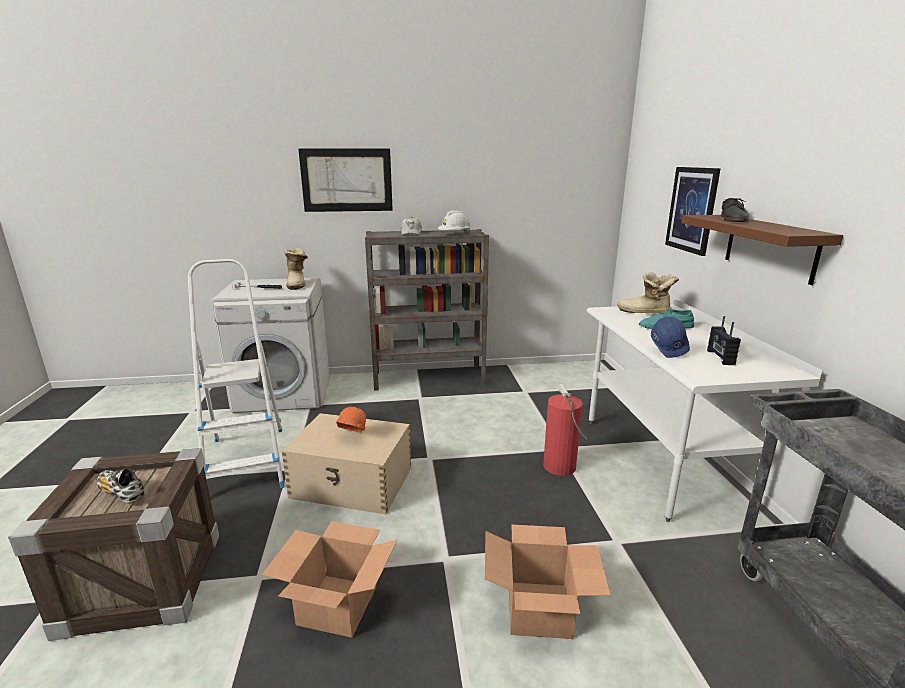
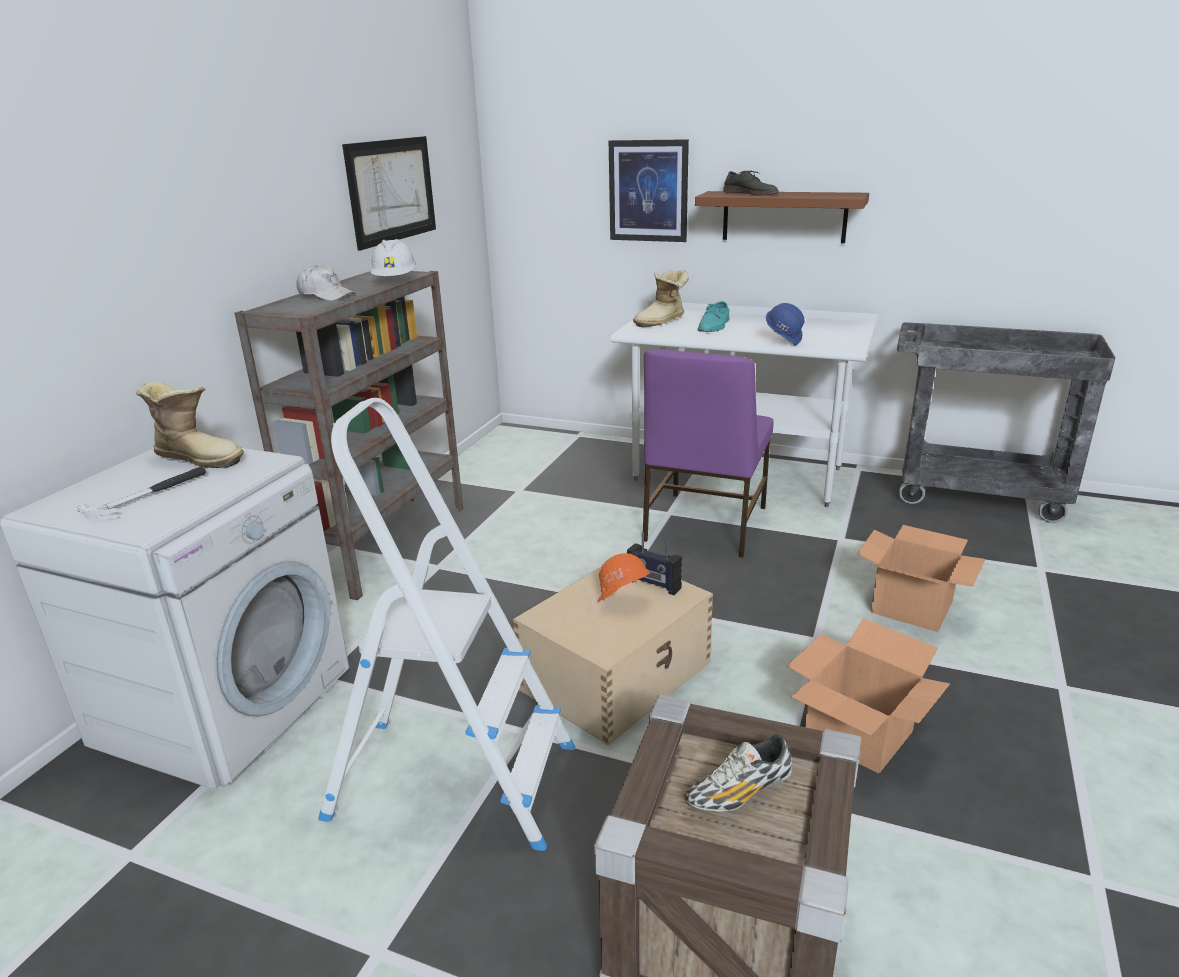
camera: 60 degrees left, 5 degrees up
picture [298,148,393,212] -> picture moved to [342,136,436,251]
fire extinguisher [543,384,587,476] -> purple chair [643,350,773,558]
radio [707,316,741,365] -> radio moved to [627,532,682,595]

